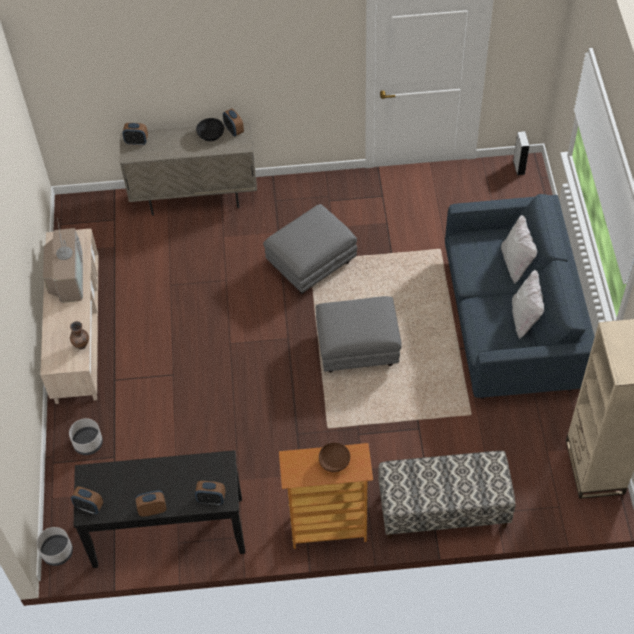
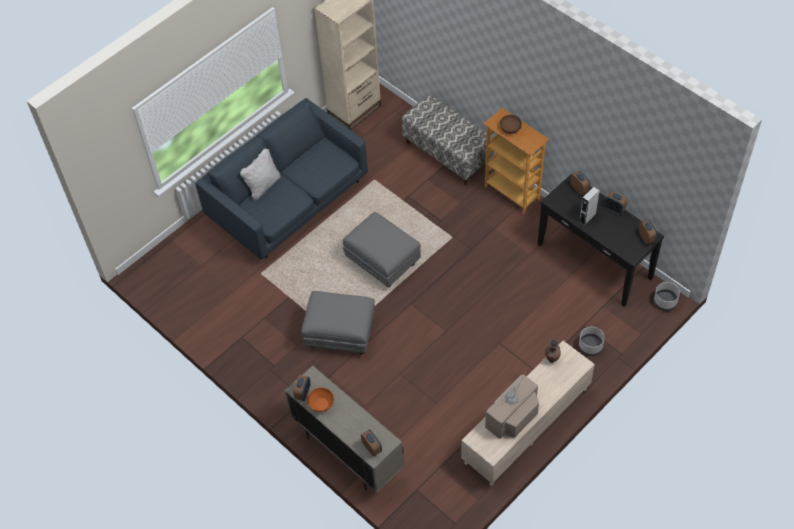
camera: 130 degrees left, 0 degrees up
black bowl [196,118,224,141] -> orange bowl [307,387,334,412]
white pillow [512,270,544,339] -> none
grey speaker [513,131,529,175] -> grey speaker moved to [579,187,600,225]

